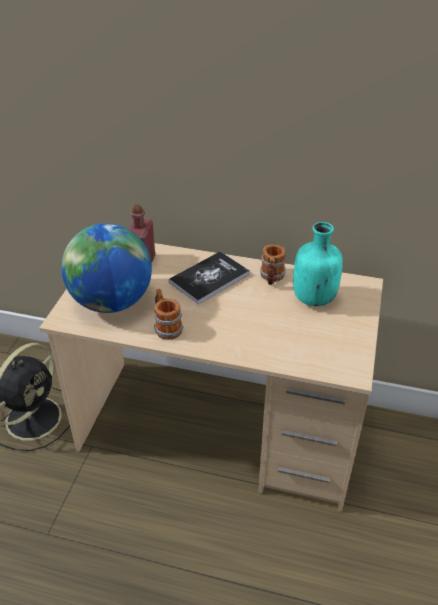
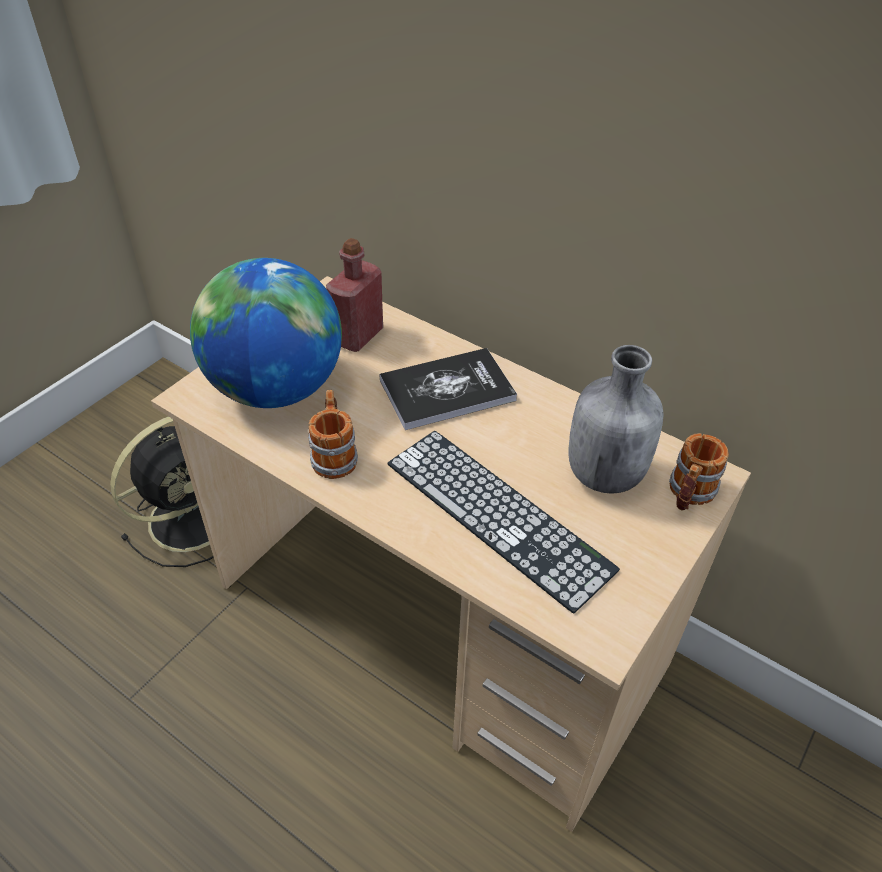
camera: 20 degrees right, 5 degrees up
mug [260,244,286,285] -> mug moved to [669,433,729,511]
turquoise bottle [293,222,343,306] -> grey bottle [569,345,664,494]
none -> keyboard [387,431,620,614]

